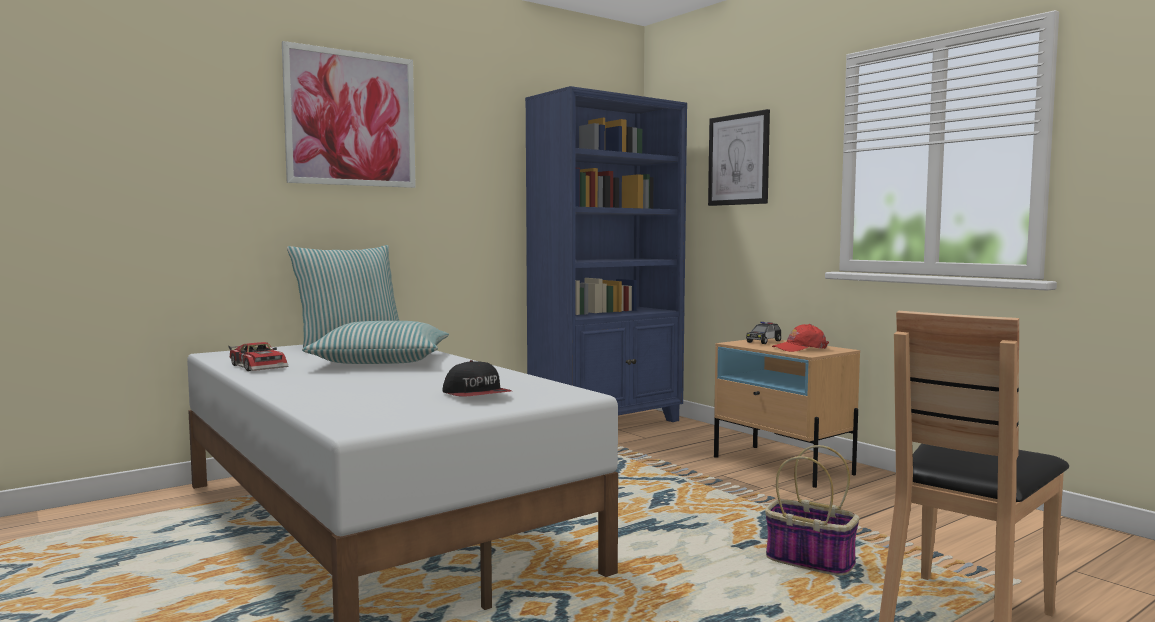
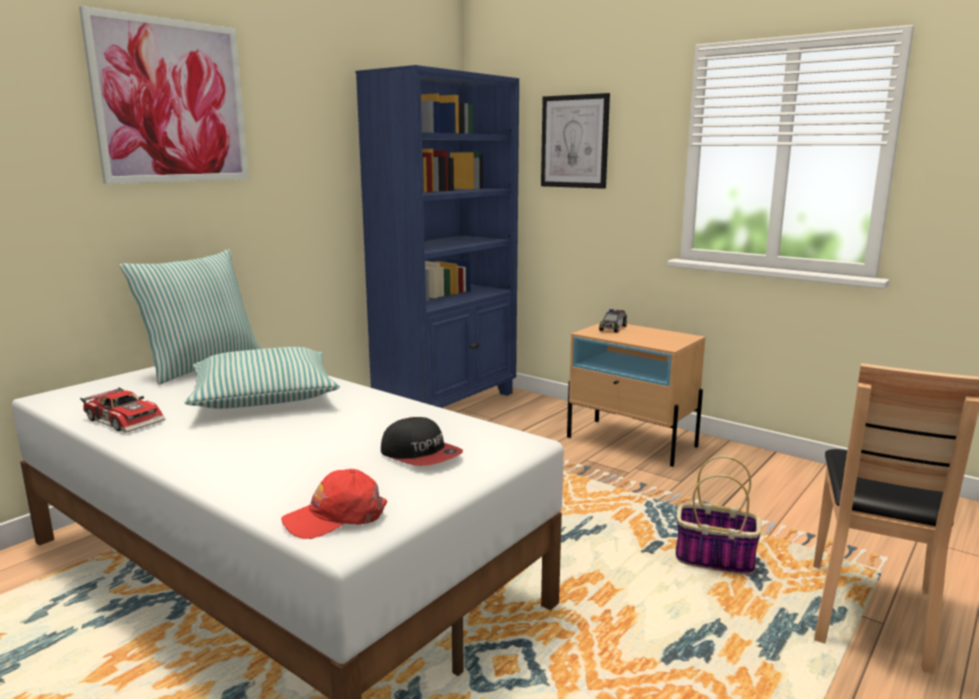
camera: 15 degrees left, 10 degrees up
red cap [772,324,829,352] -> red cap moved to [281,469,387,539]

